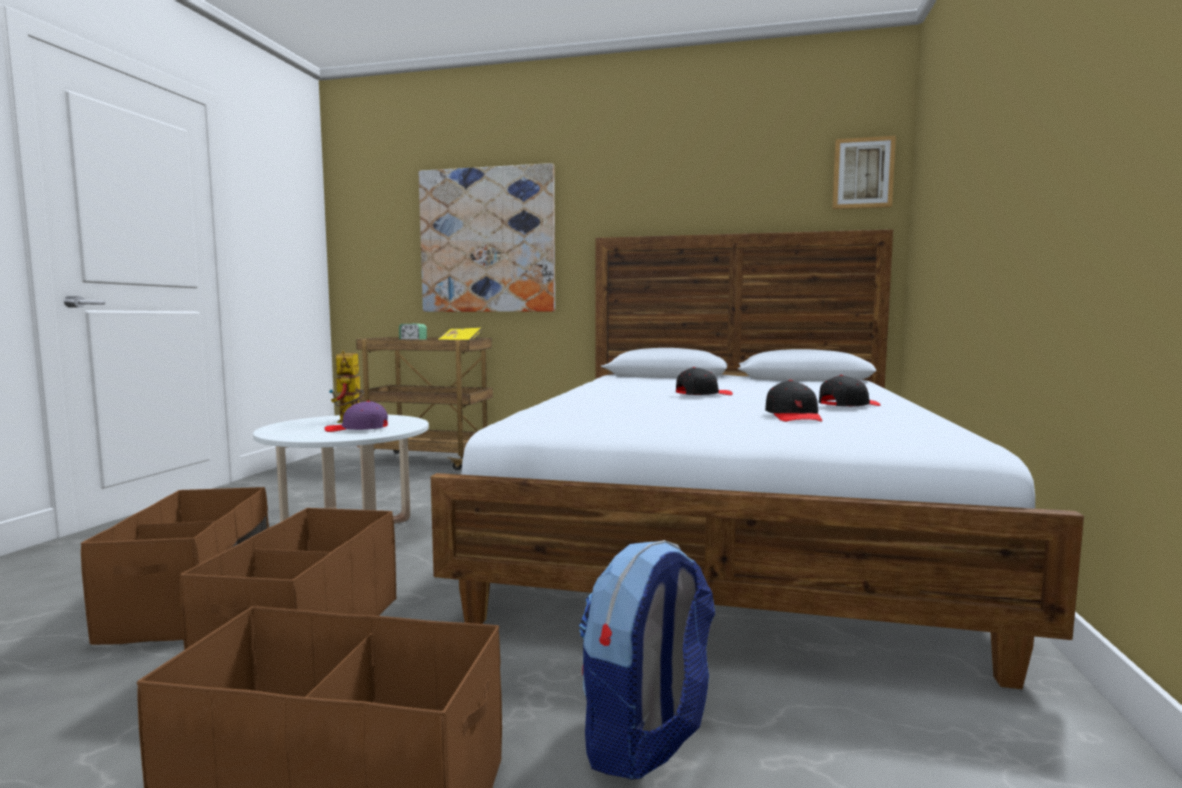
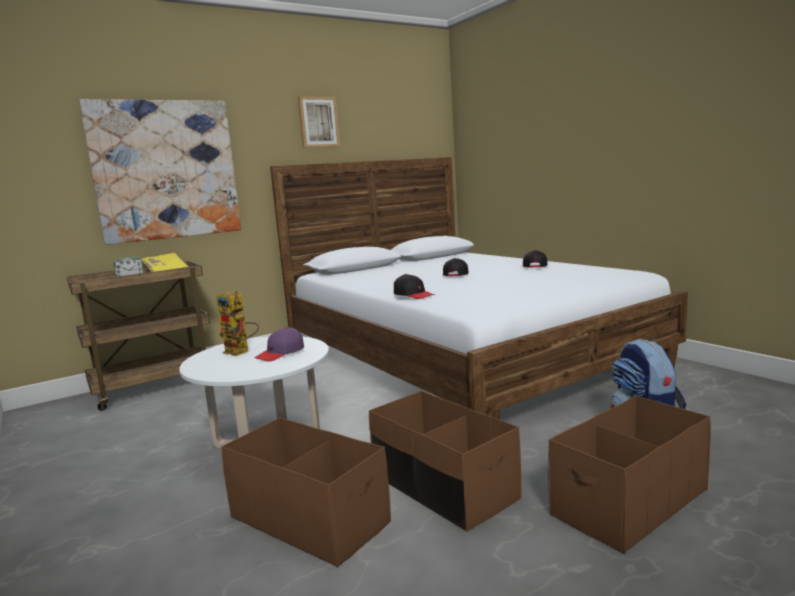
camera: 45 degrees left, 5 degrees up
black cap [765,380,822,422] -> black cap moved to [394,274,434,299]
picture [832,136,896,209] -> picture moved to [298,96,340,148]

